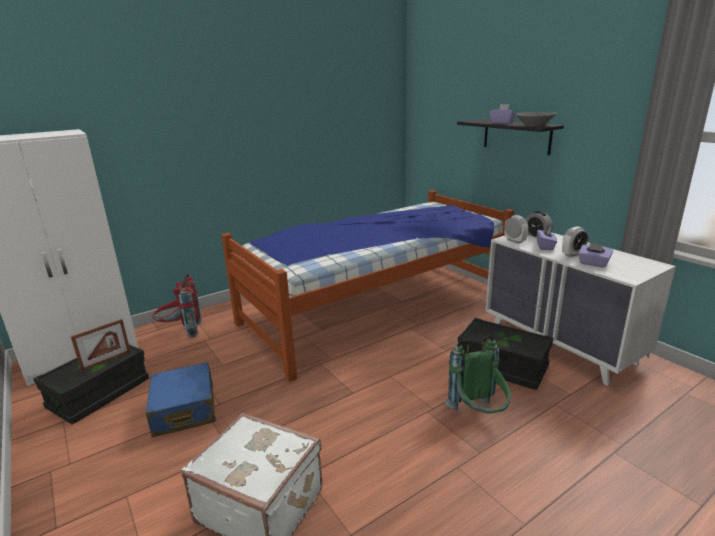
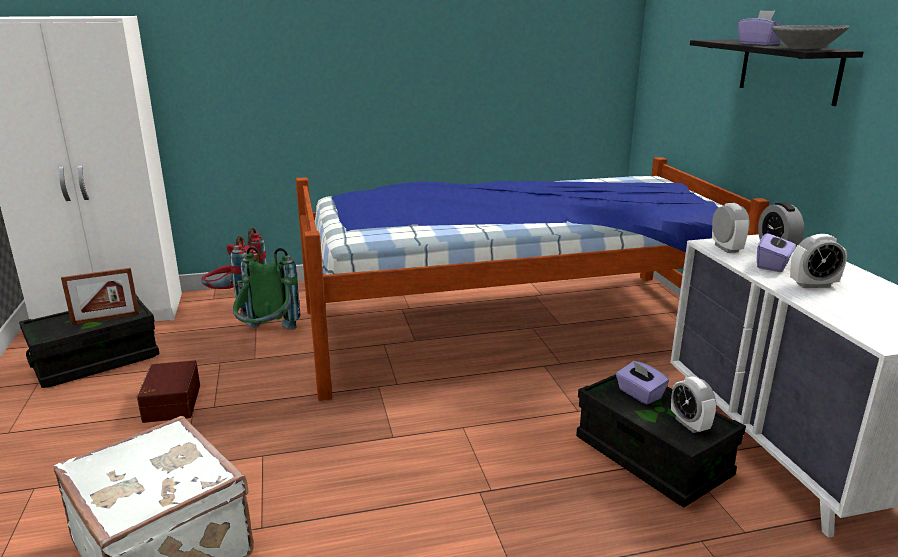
camera: 20 degrees right, 0 degrees up
blue suitcase [146,362,216,437] -> brown storage box [137,361,200,423]
green backpack [445,335,511,414] -> green backpack moved to [233,247,300,330]
purple tissue box [578,243,613,268] -> purple tissue box moved to [616,361,669,404]
none -> alarm clock [671,376,716,433]

